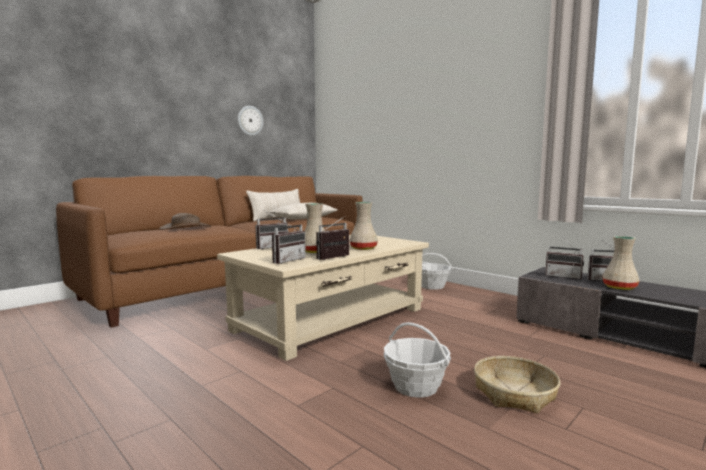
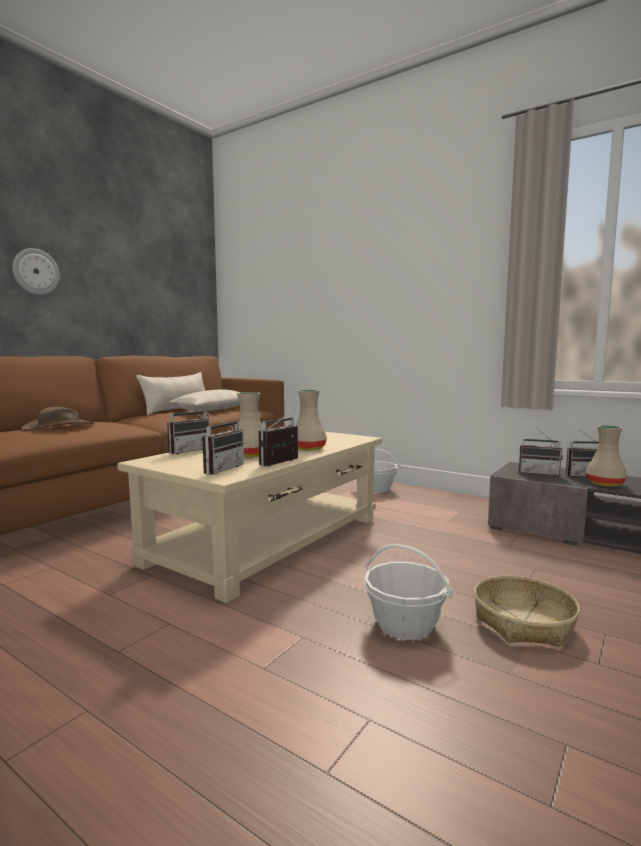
camera: 10 degrees left, 0 degrees up
wall clock [238,106,263,136] -> wall clock moved to [13,248,60,295]

